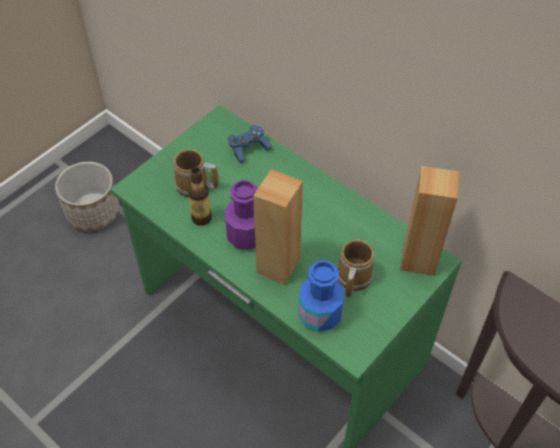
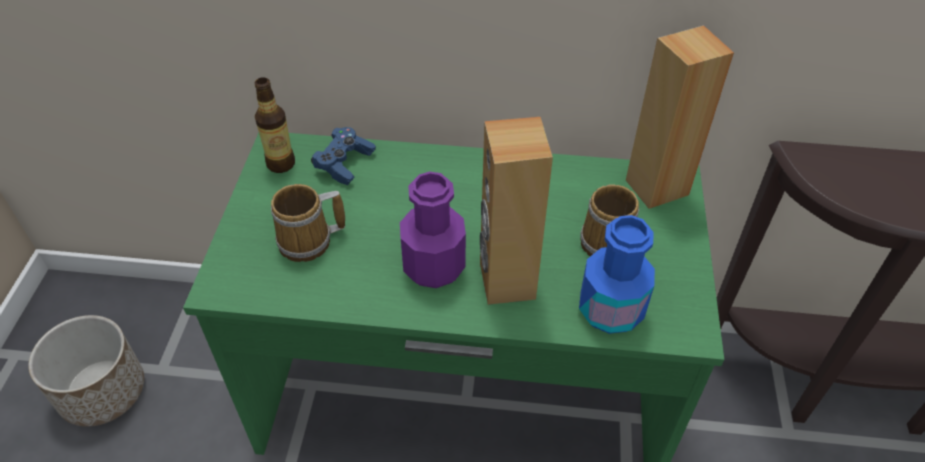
camera: 35 degrees left, 5 degrees down
bottle [188,167,212,226] -> bottle moved to [254,77,295,173]

